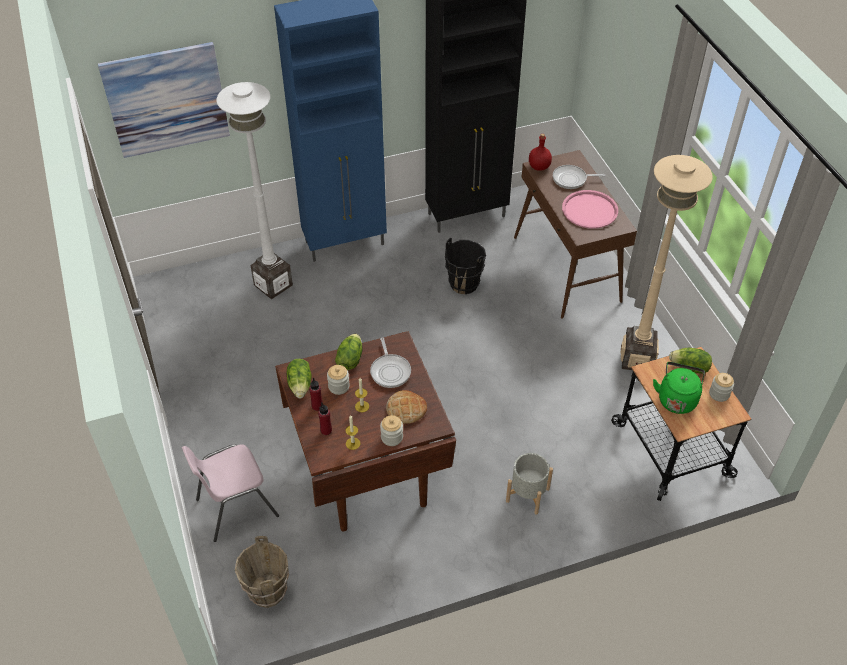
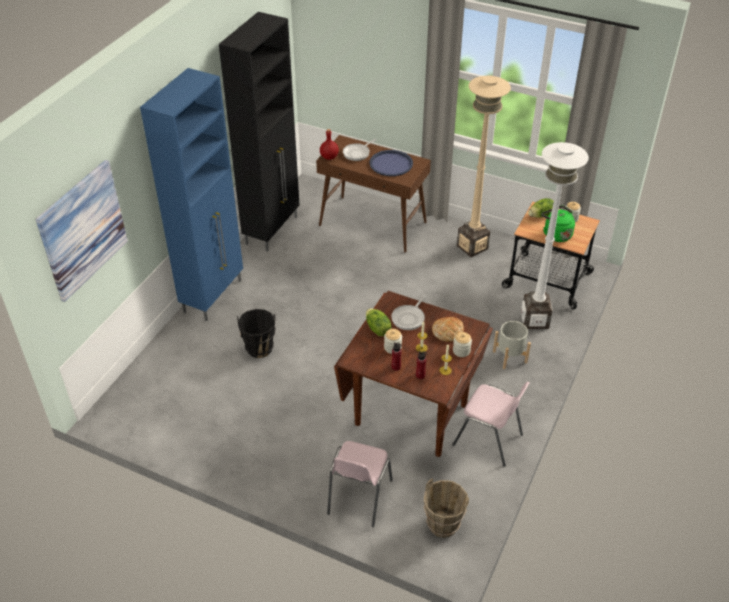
camera: 45 degrees left, 5 degrees down
white floor lamp [216,82,293,299] -> white floor lamp moved to [521,142,589,329]
lettuce [287,359,311,398] -> none
frying pan [370,337,411,388] -> frying pan turned 90 degrees clockwise [391,295,426,330]
black bucket [445,238,486,294] -> black bucket moved to [237,309,276,358]
pink tray [562,190,618,229] -> blue tray [370,150,413,176]
none -> pink chair [453,382,529,467]

